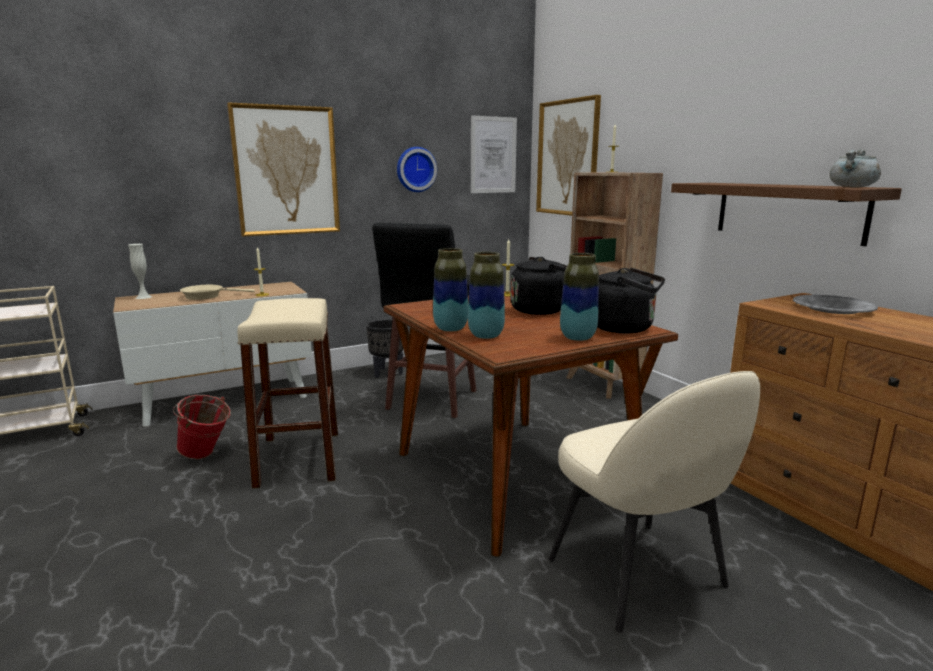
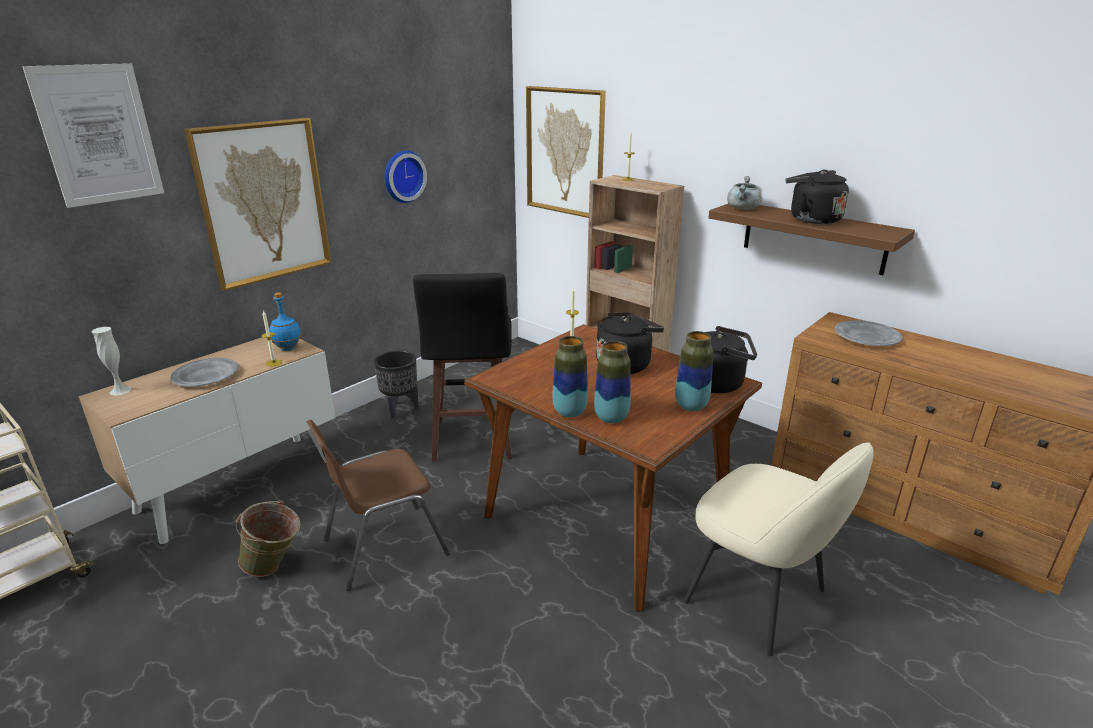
camera: 20 degrees left, 10 degrees up
red bucket [173,395,231,459] -> green bucket [235,500,301,577]
beige frying pan [180,285,255,300] -> grey plate [170,358,238,387]
beige stool [238,298,338,489] -> brown chair [307,420,450,591]
picture [471,116,517,193] -> picture moved to [22,63,164,208]
grey cooking pot [829,148,881,188] -> grey cooking pot moved to [727,176,762,210]
none -> blue bottle [269,293,301,351]
none -> black kettle [786,170,849,224]

